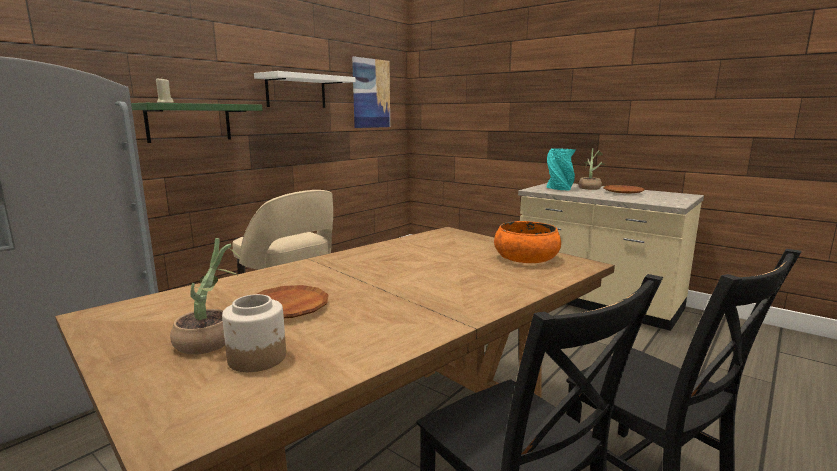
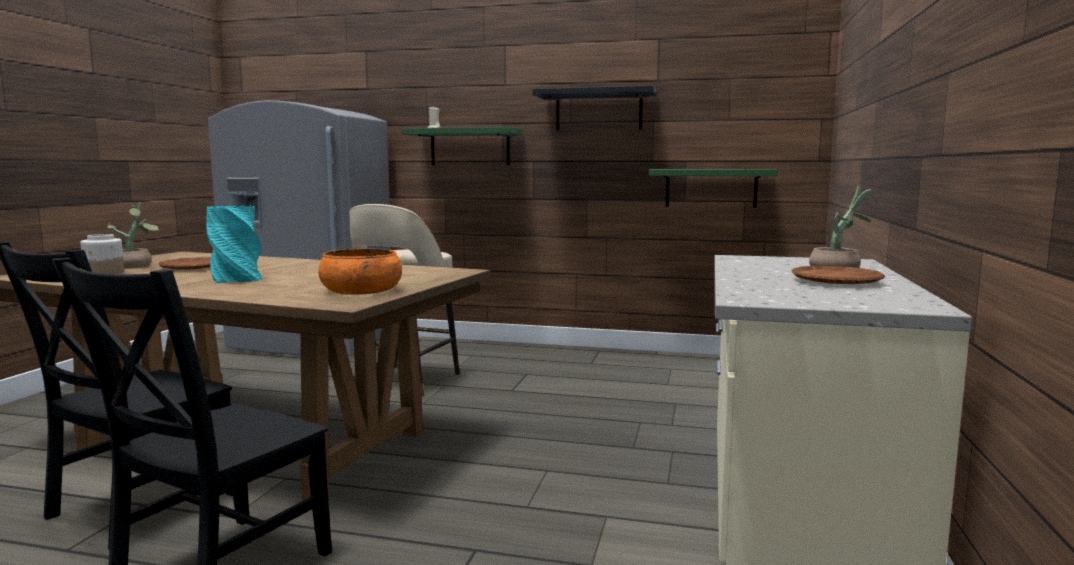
camera: 65 degrees right, 5 degrees down
white shelf [254,71,356,108] -> black shelf [533,85,657,130]
picture [352,57,390,128] -> none
turquoise vase [546,148,576,191] -> turquoise vase moved to [206,206,262,283]
none -> green shelf [649,169,778,208]

